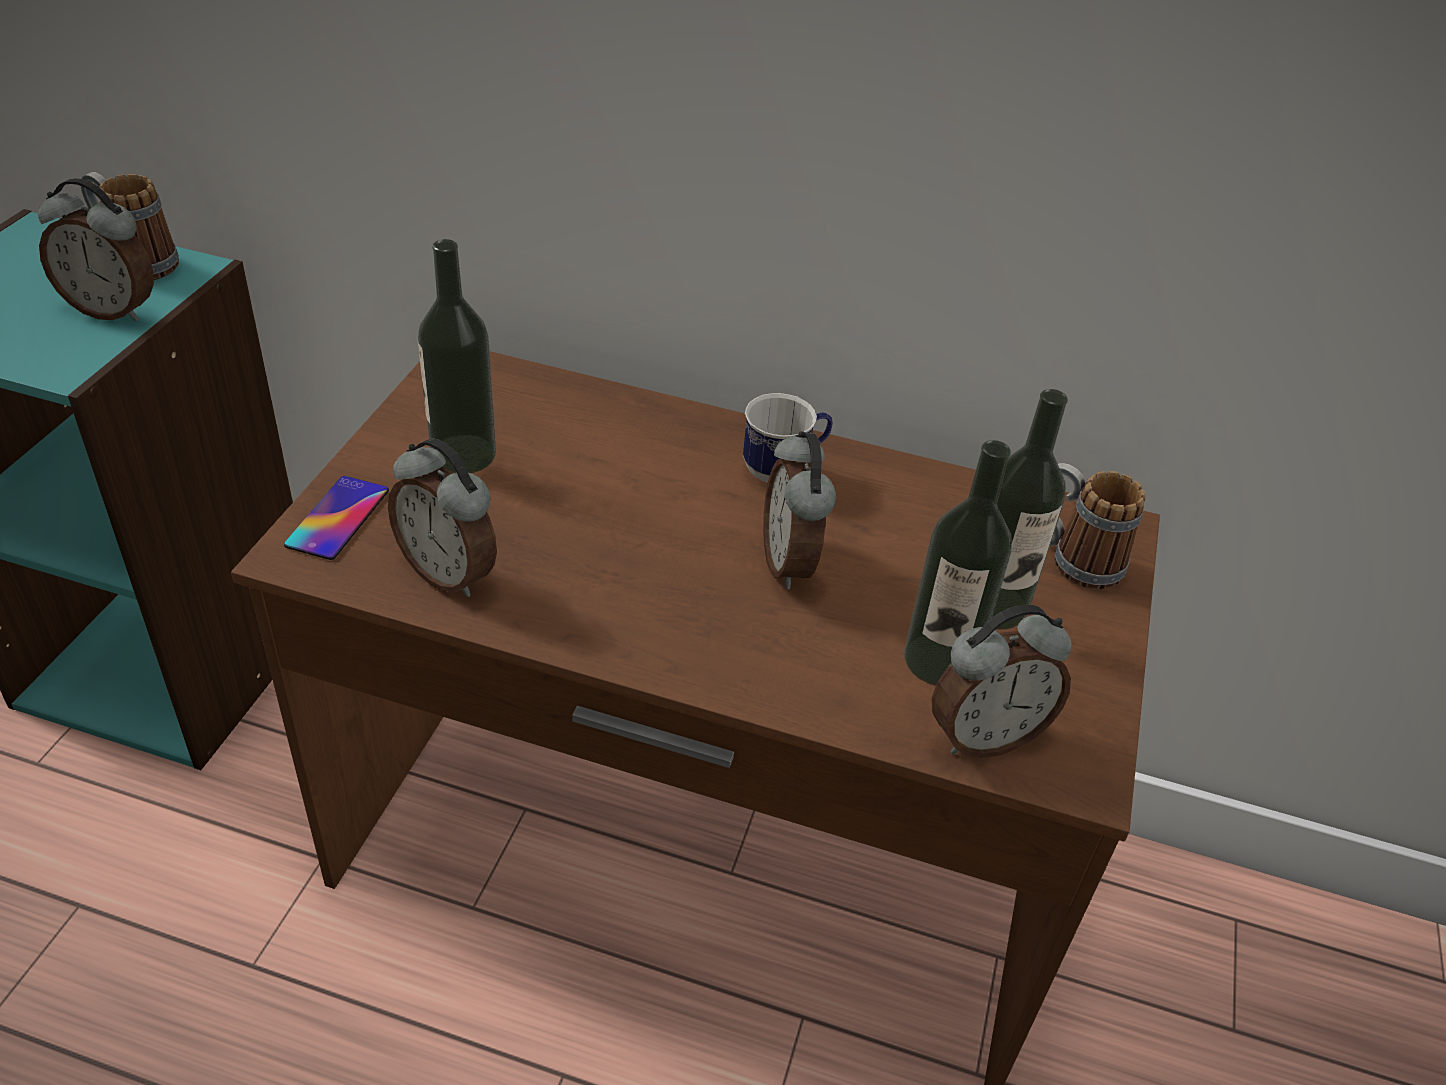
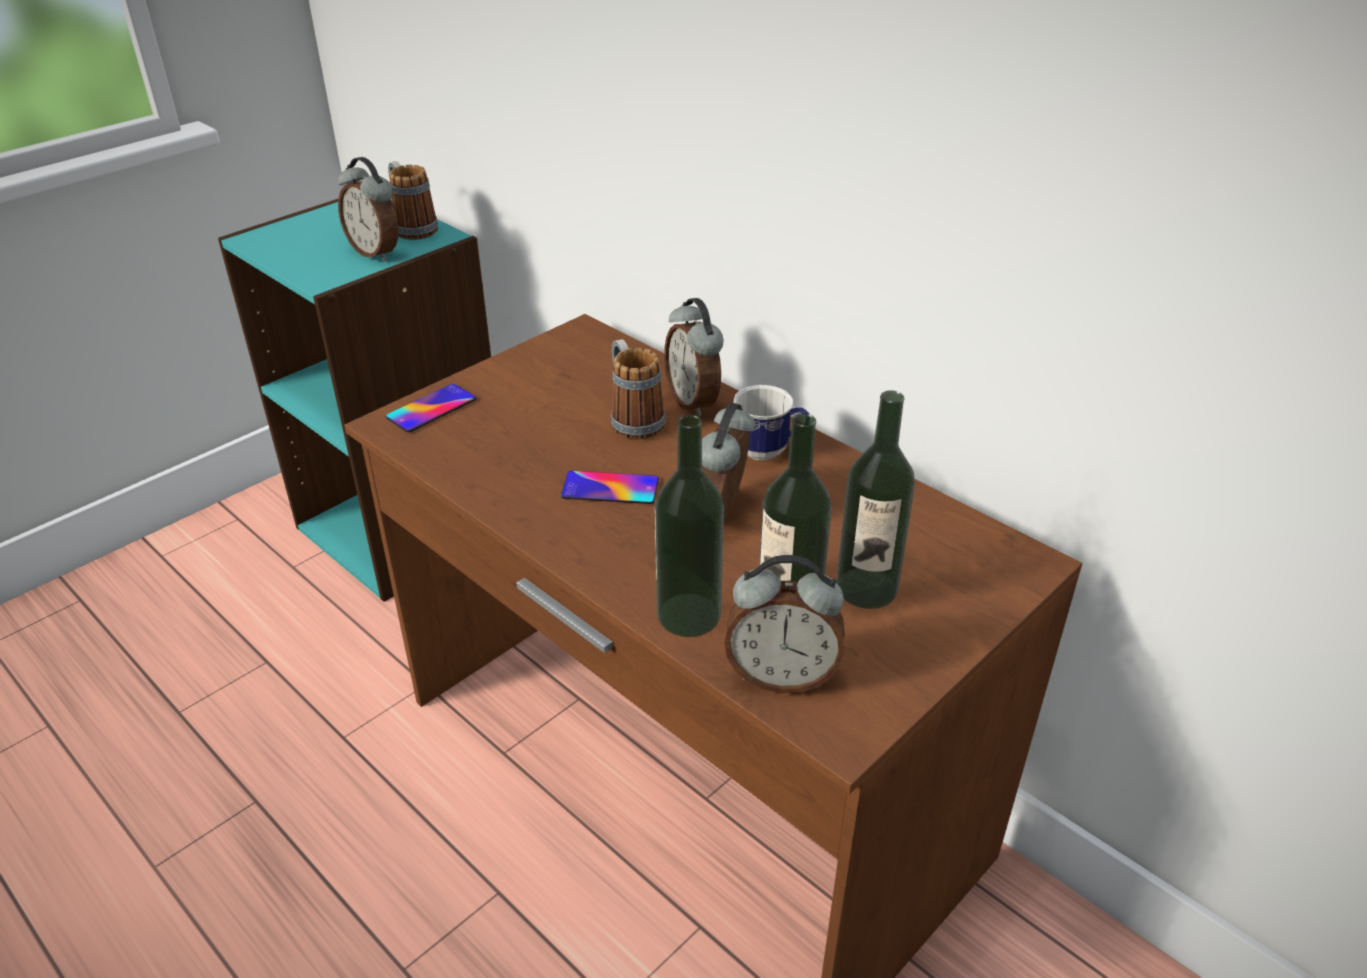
camera: 30 degrees right, 5 degrees down
alarm clock [388,439,497,597] -> alarm clock moved to [664,298,724,417]
bottle [418,239,496,473] -> bottle moved to [655,415,724,637]
mug [1050,463,1145,589] -> mug moved to [611,339,666,439]
none -> phone [561,470,659,504]

